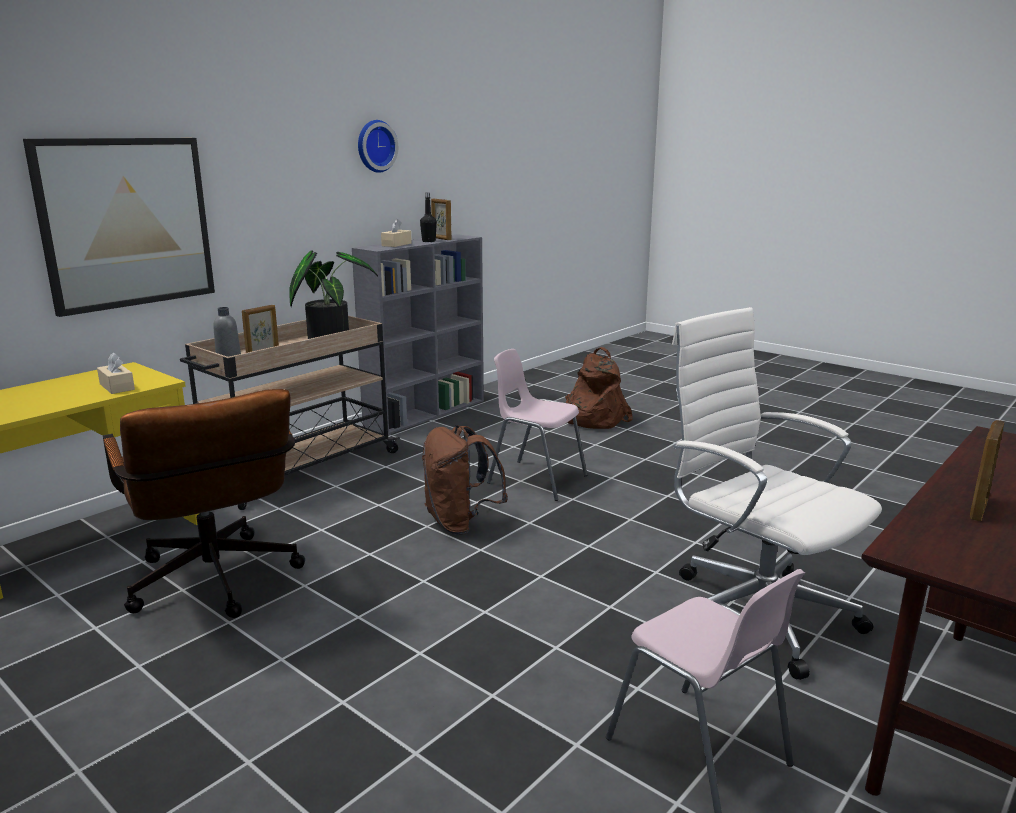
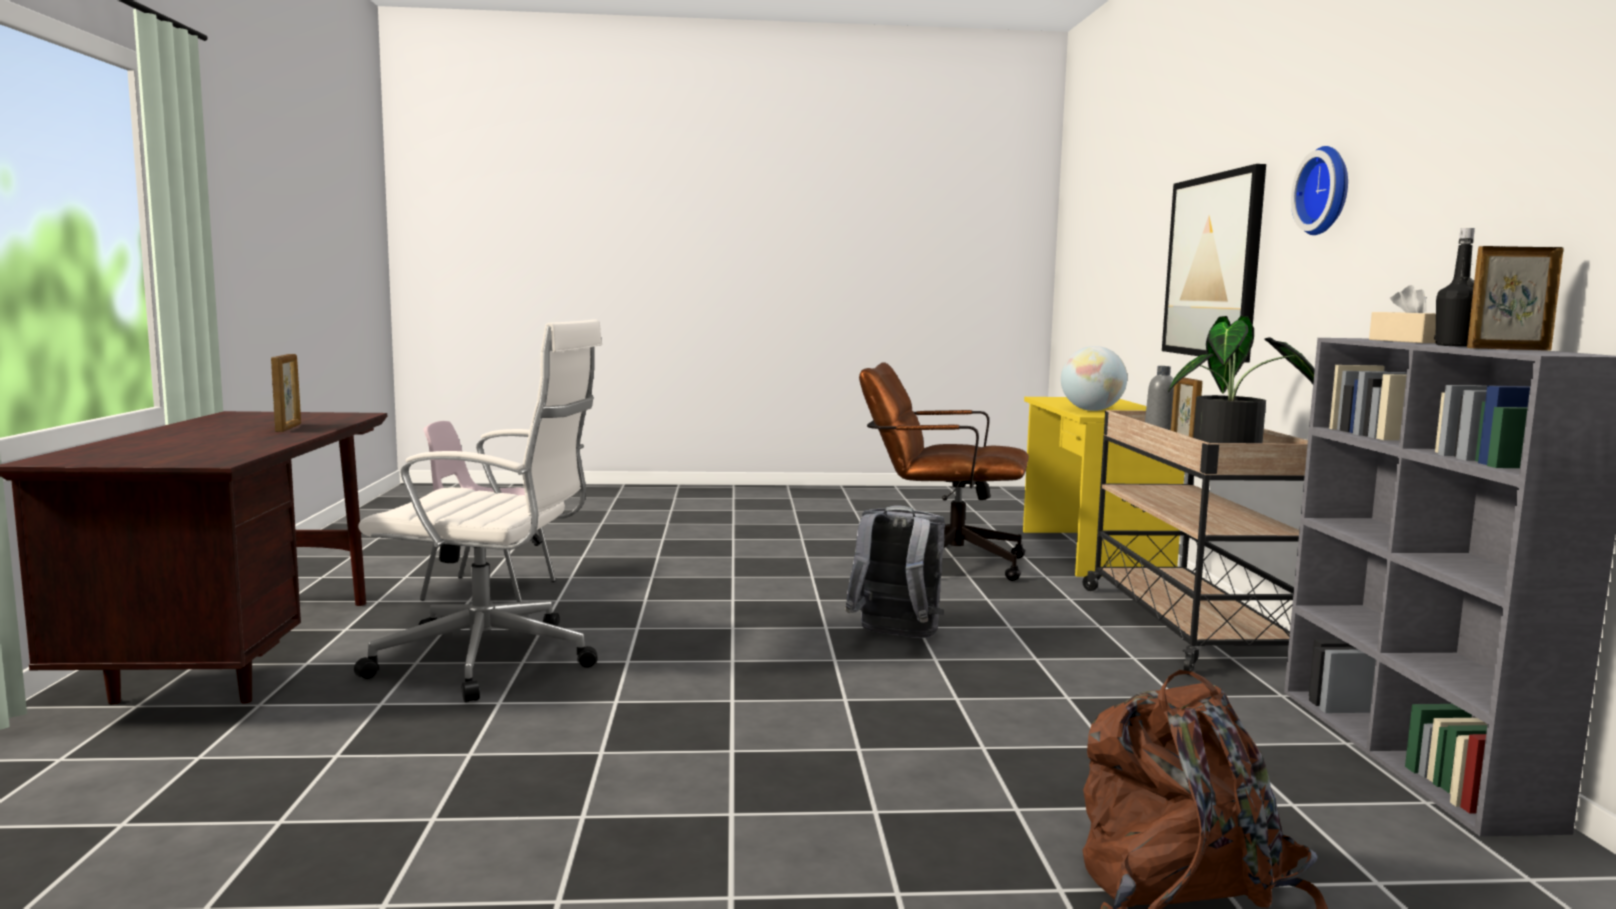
camera: 135 degrees right, 10 degrees down
beige tissue box [97,353,135,394] -> globe [1061,346,1127,411]
wall clock [358,120,398,173] -> wall clock moved to [1291,146,1348,235]
brown backpack [422,425,508,535] -> grey backpack [845,505,945,638]
pink chair [487,349,587,501] -> none

